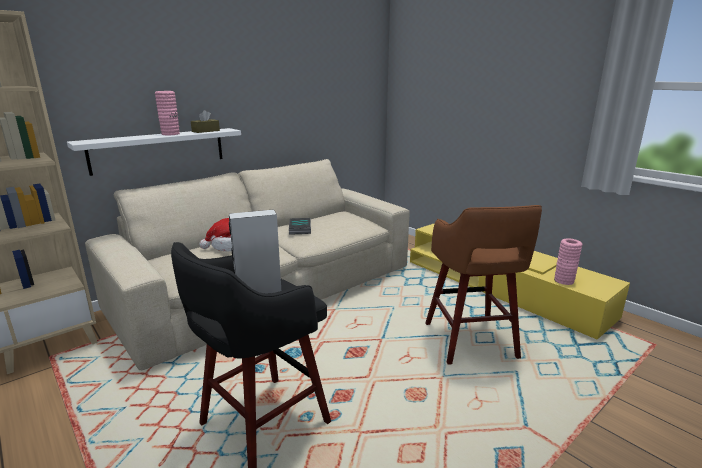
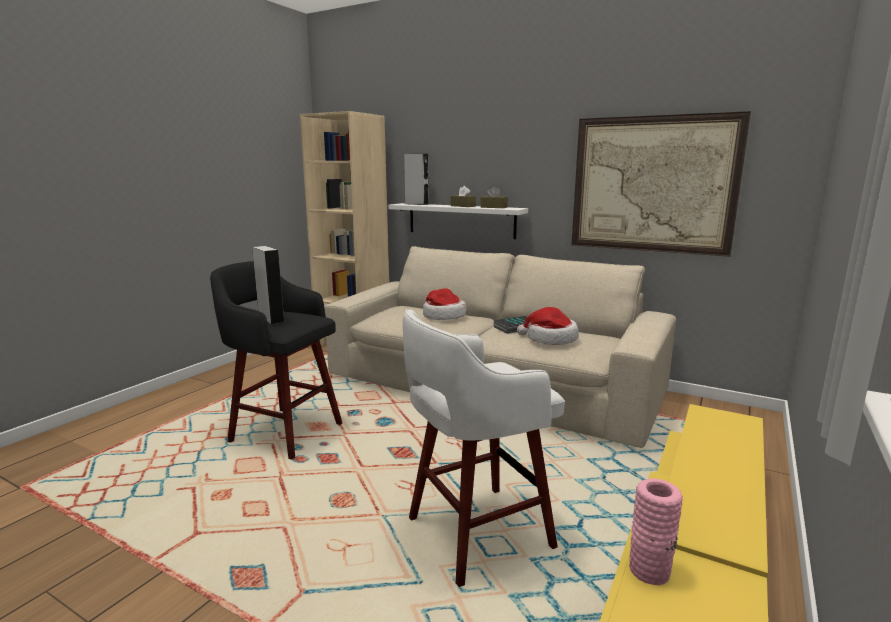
camera: 70 degrees right, 5 degrees down
pink vase [155,91,180,135] -> brown tissue box [451,186,476,207]
brown stool [426,205,542,365] -> white stool [403,309,565,587]
none -> grey speaker [404,154,429,205]
none -> hat [517,307,579,345]
none -> picture [571,111,751,257]

